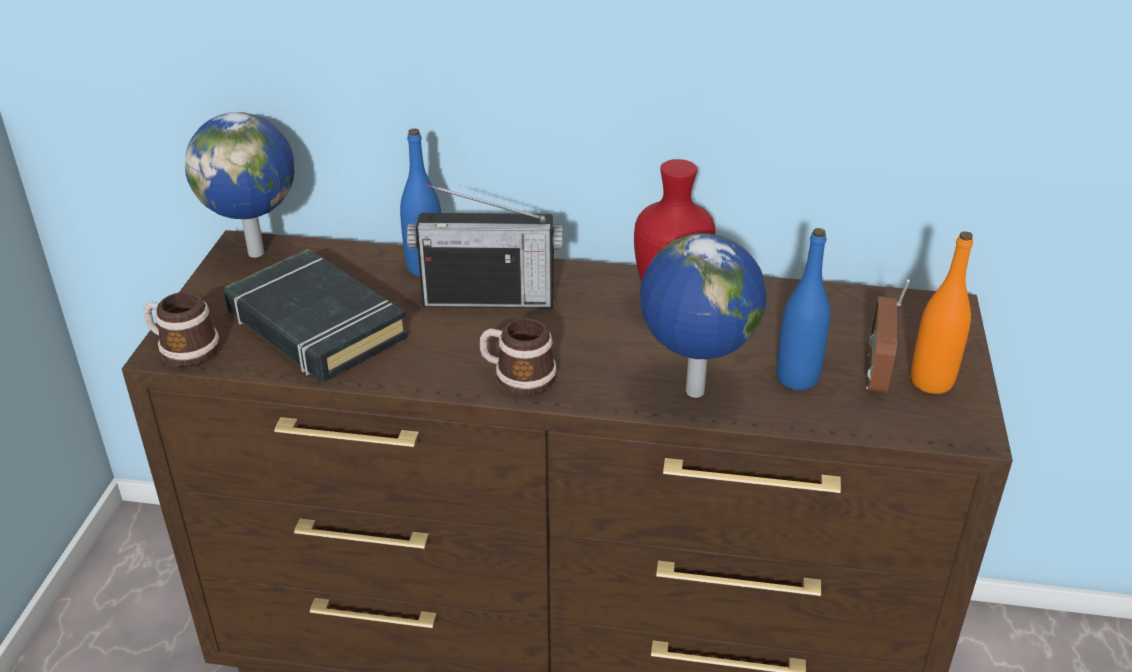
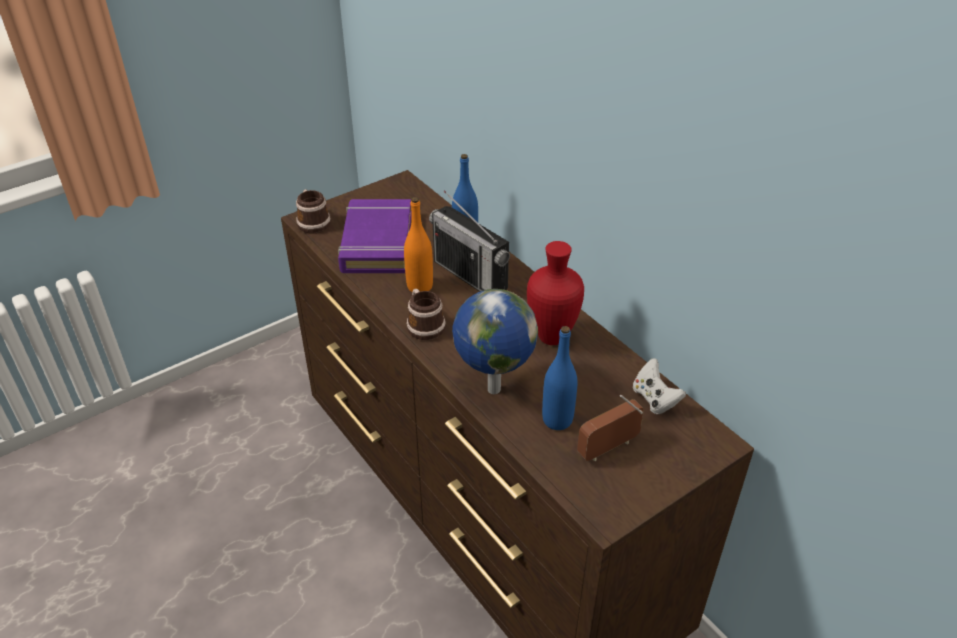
camera: 45 degrees right, 5 degrees up
globe [185,112,294,258] -> none
black book [224,249,408,382] -> purple book [338,199,412,273]
orange bottle [911,231,973,394] -> orange bottle moved to [404,197,433,292]
none -> white game controller [633,358,686,414]

